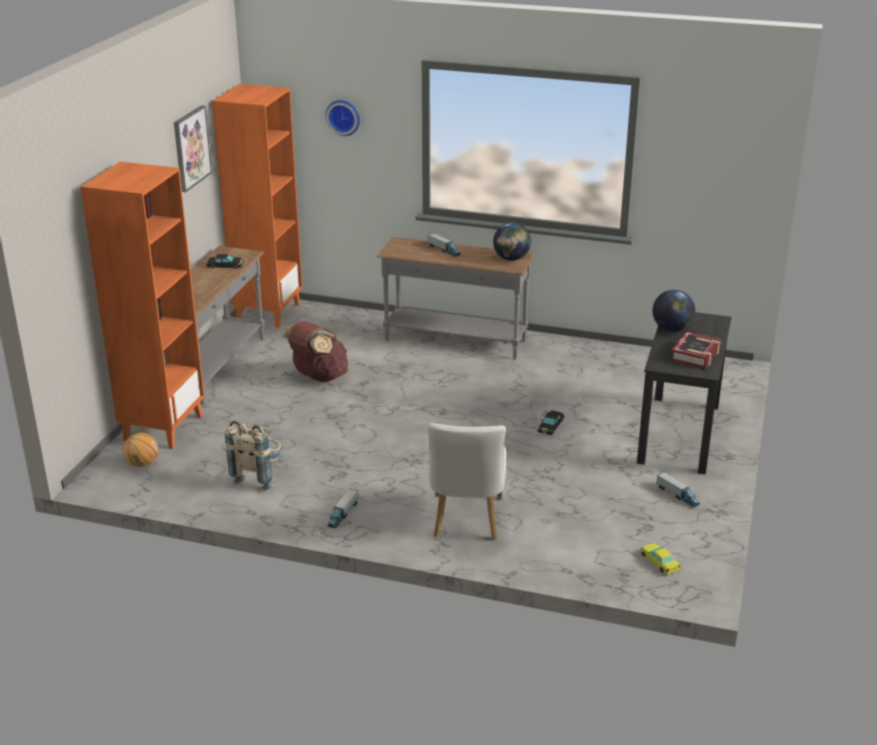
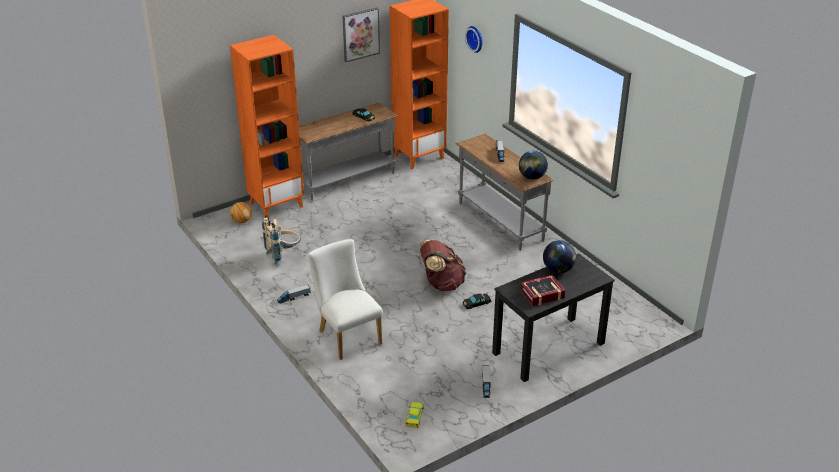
camera: 40 degrees right, 5 degrees up
brown backpack [281,321,348,382] -> brown backpack moved to [420,240,466,291]
white chair [428,423,506,540] -> white chair turned 105 degrees clockwise [308,239,383,360]

